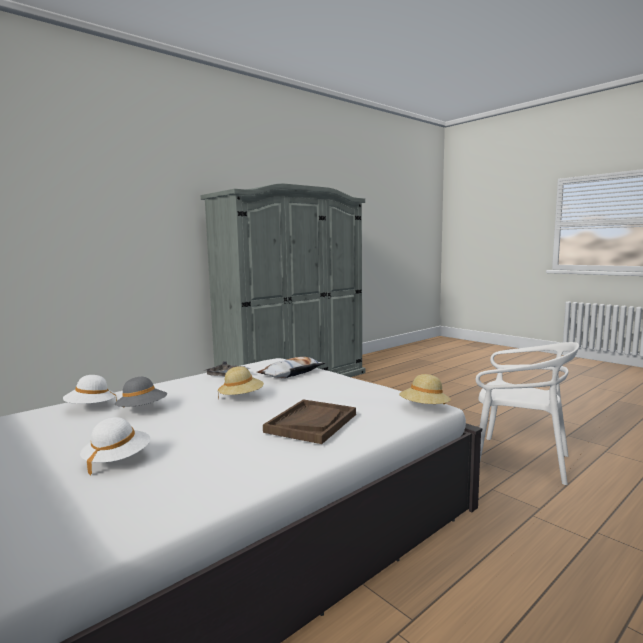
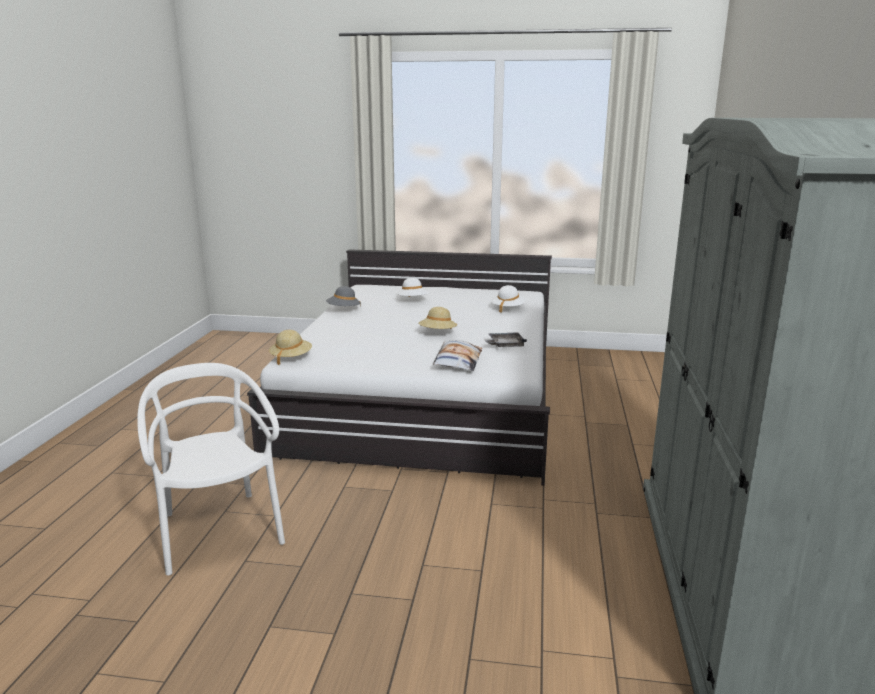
camera: 140 degrees right, 10 degrees up
grey hat [115,377,167,408] -> grey hat moved to [326,286,361,308]
brown tray [263,399,356,444] -> none
white chair [476,342,579,485] -> white chair turned 75 degrees clockwise [137,363,285,576]

